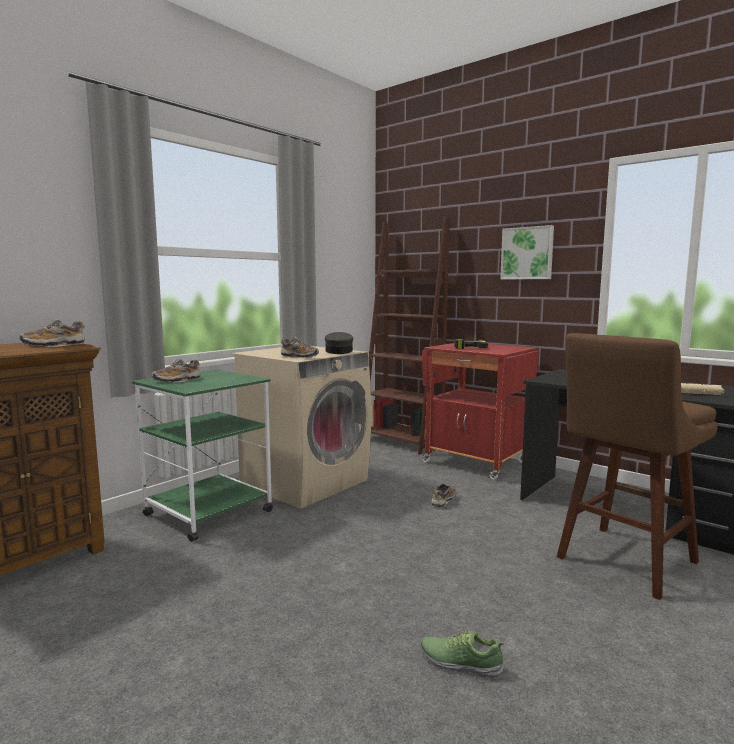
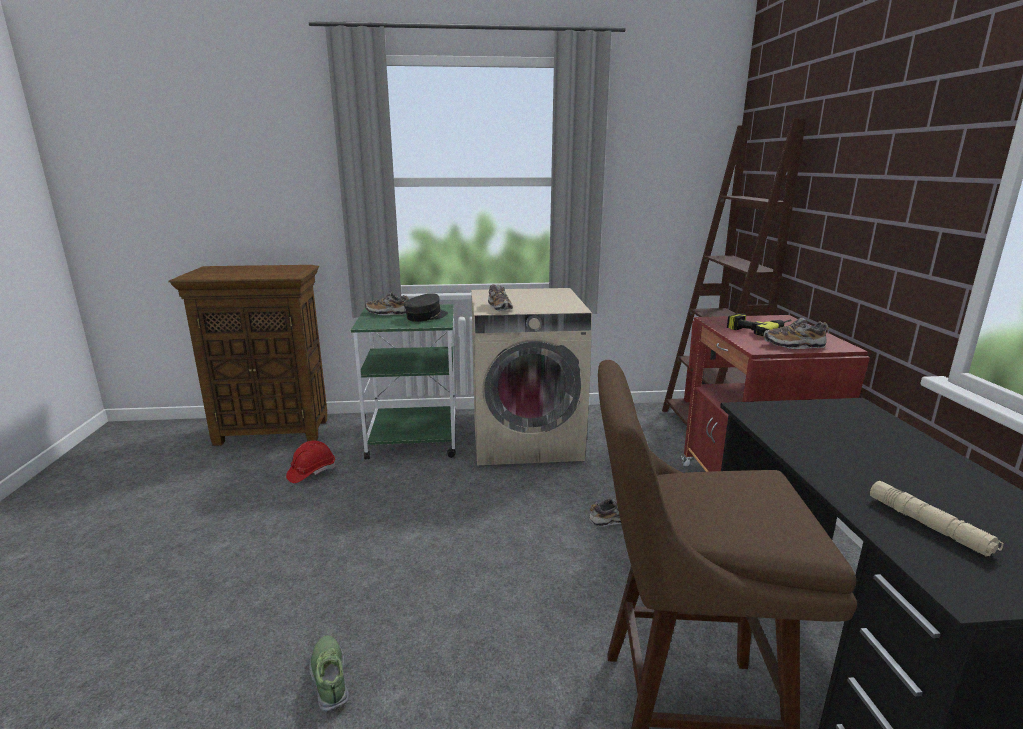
camera: 45 degrees right, 10 degrees up
shoe [19,319,85,347] -> shoe moved to [763,318,829,349]
grey cap [325,332,353,354] -> grey cap moved to [404,293,448,322]
picture [500,225,554,279] -> none
none -> red hard hat [286,441,335,483]

